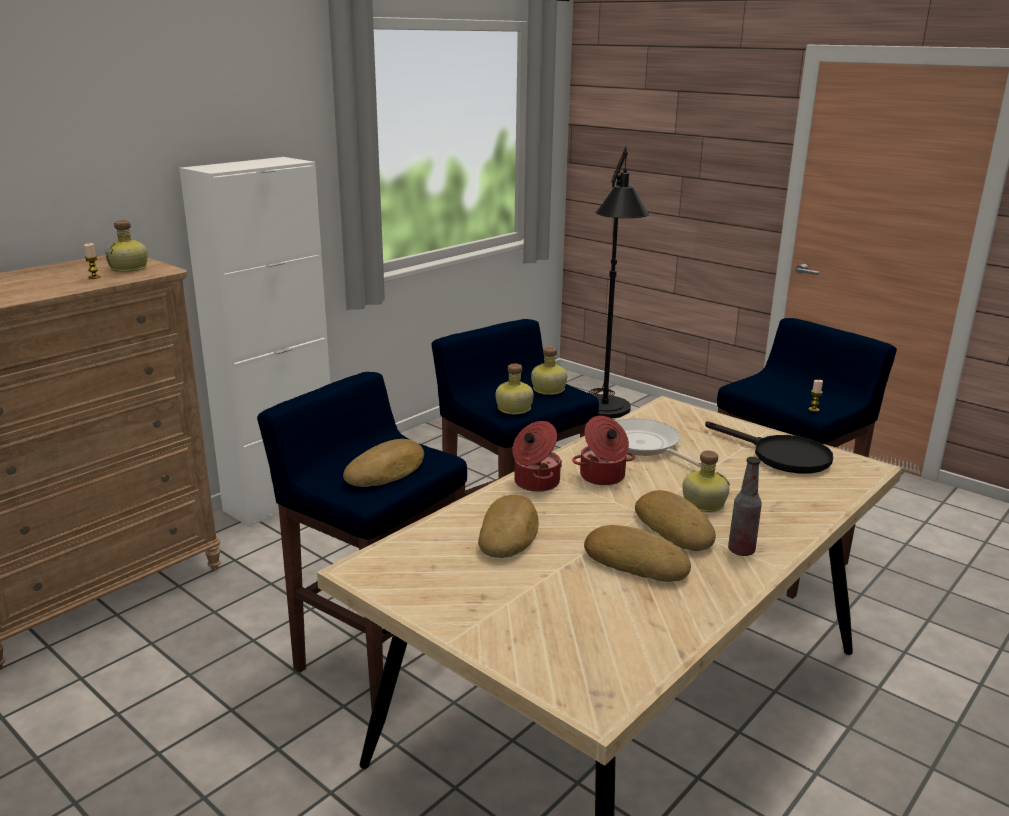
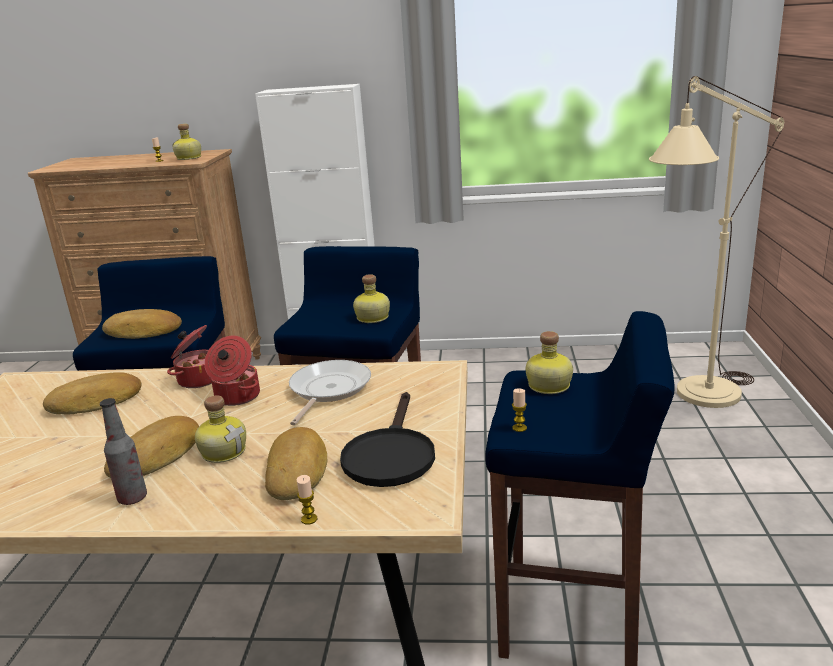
camera: 55 degrees right, 0 degrees up
bottle [495,364,534,414] -> bottle moved to [526,331,573,394]
bread [584,525,691,582] -> bread moved to [265,427,327,500]
black floor lamp [589,146,650,418] -> beige floor lamp [649,76,784,408]
none -> candle [297,475,318,525]

